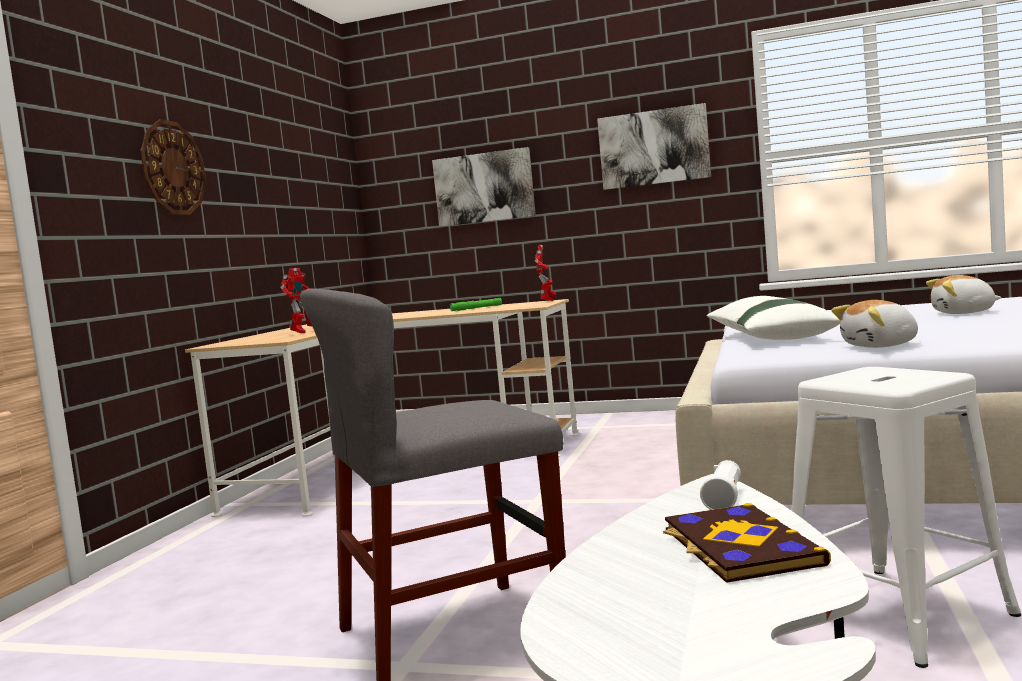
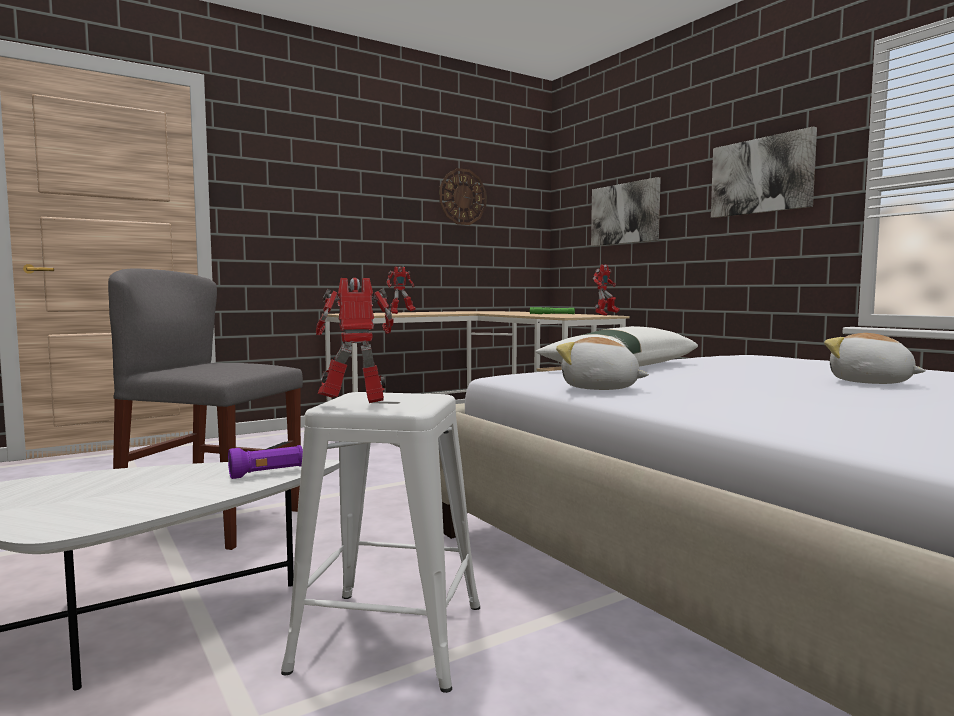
camera: 40 degrees right, 0 degrees up
wall clock [140,119,206,215] -> wall clock moved to [439,168,486,225]
book [663,503,831,583] -> none
white flashlight [700,460,741,510] -> purple flashlight [228,445,303,479]
none -> toy robot [316,278,394,403]

